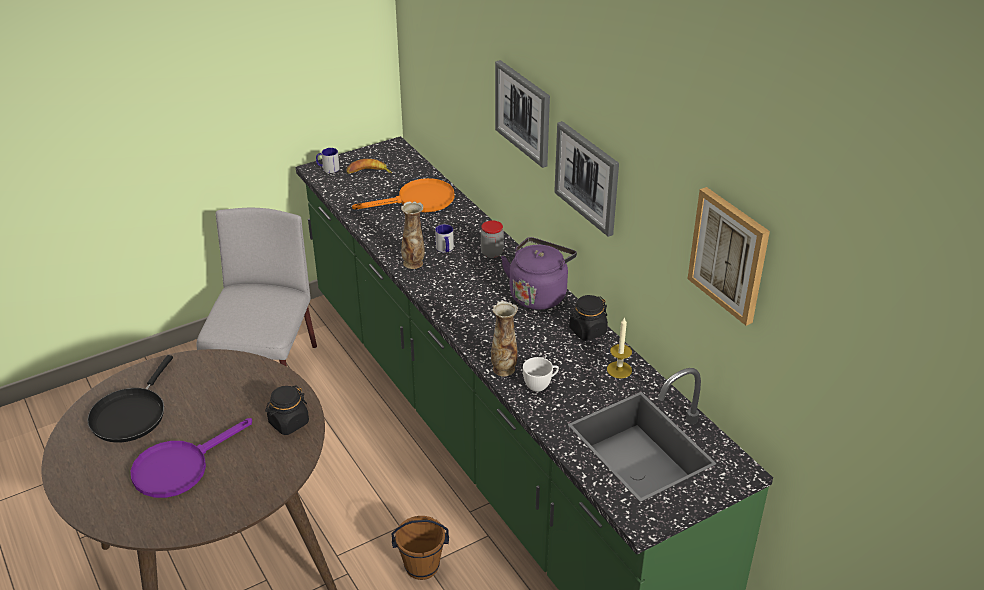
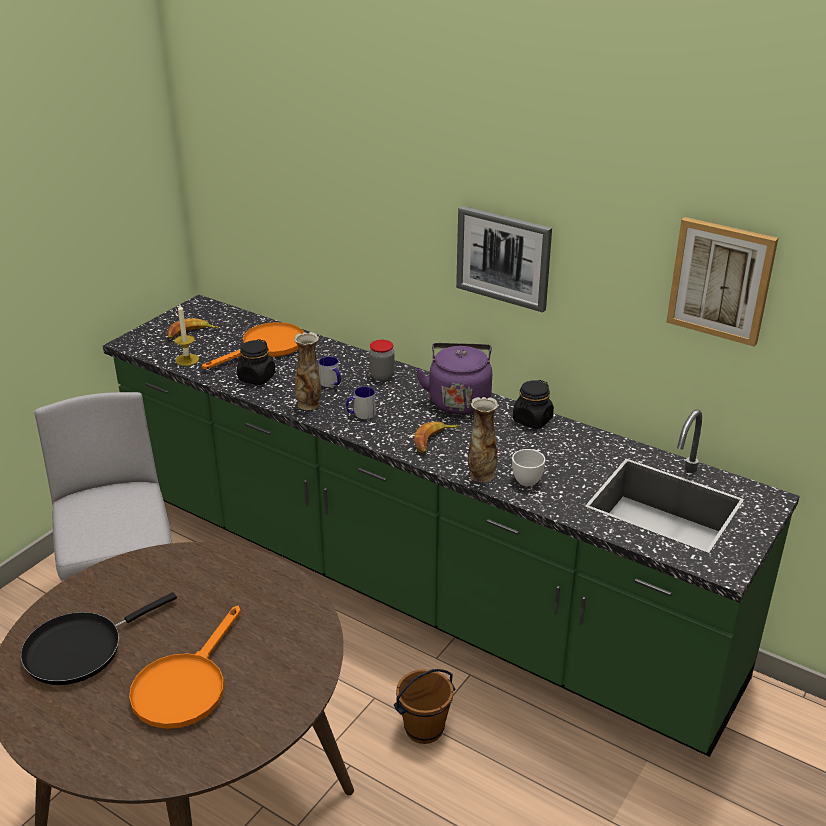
camera: 25 degrees left, 5 degrees down
black frying pan [87,355,173,442] -> black frying pan turned 60 degrees clockwise [20,592,177,685]
purple frying pan [131,418,252,498] -> orange frying pan [129,605,241,729]
black jar [265,385,309,435] -> black jar moved to [237,339,275,385]
mug [316,148,340,173] -> mug moved to [346,387,376,419]
picture [495,60,550,168] -> none
candle [607,317,632,378] -> candle moved to [174,304,199,366]
none -> banana [414,422,460,453]

